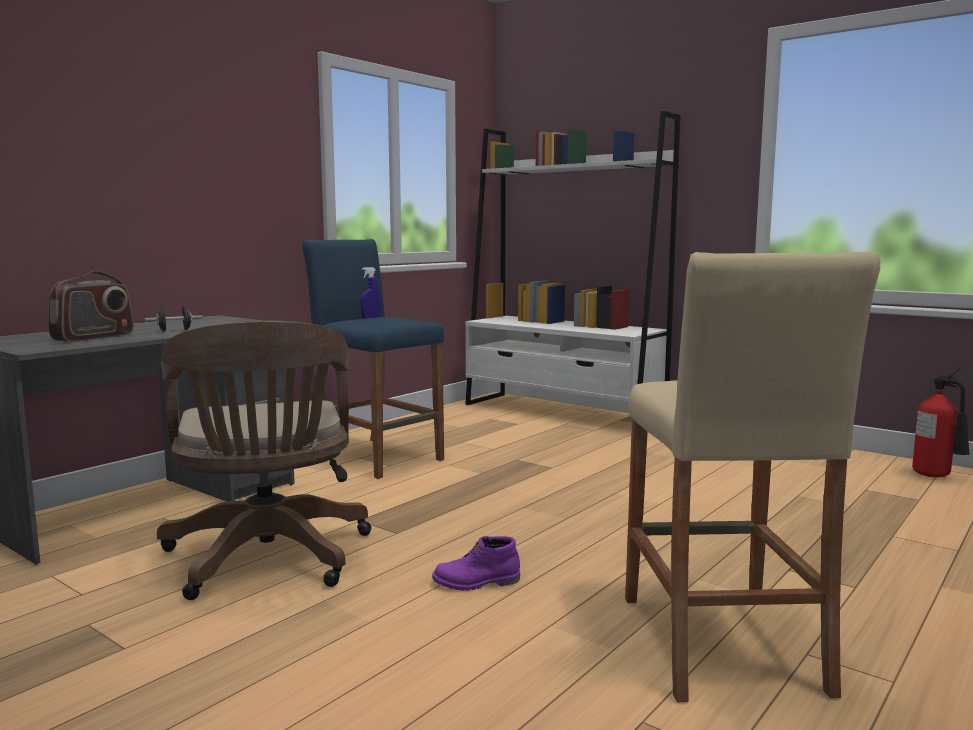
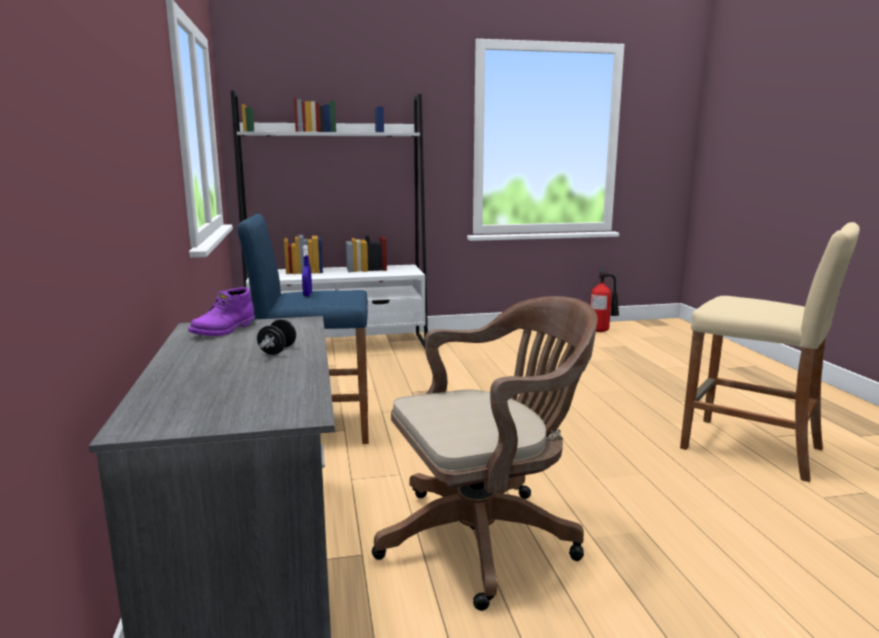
camera: 50 degrees left, 5 degrees up
radio [48,271,134,342] -> none
brown office chair [157,320,371,600] -> brown office chair turned 45 degrees counterclockwise [372,296,598,611]
purple boot [432,536,520,591] -> purple boot moved to [188,287,255,336]

